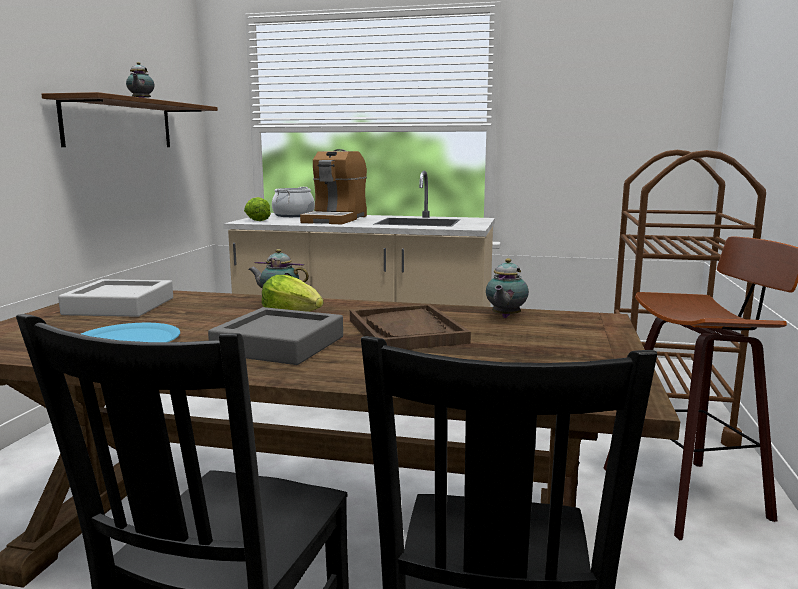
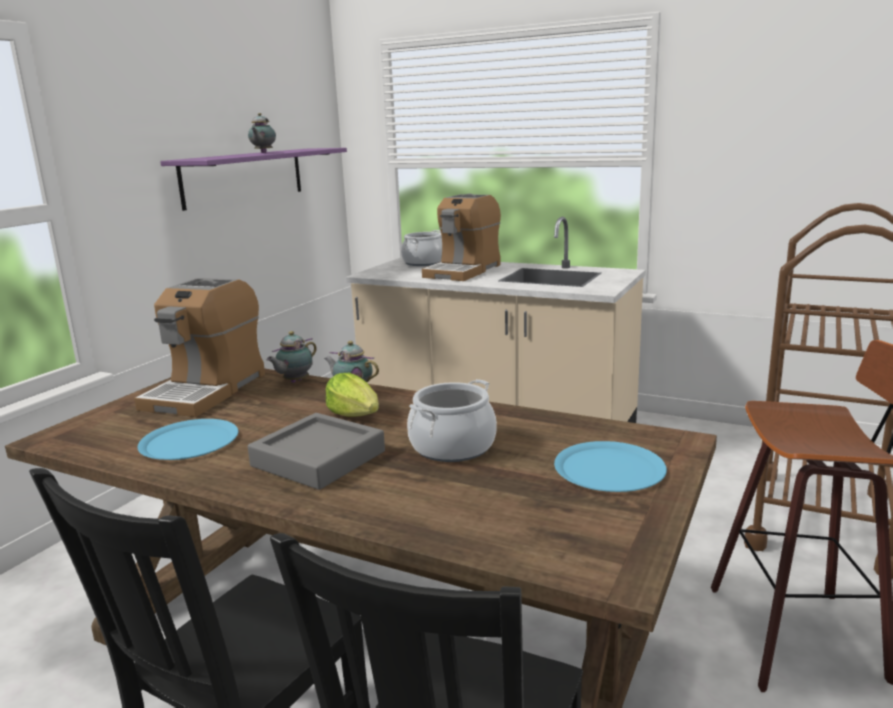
camera: 15 degrees right, 5 degrees up
brown shelf [41,92,218,147] -> purple shelf [160,148,347,211]
grey tray [58,279,173,317] -> coffee machine [134,278,265,417]
lettuce [244,197,271,221] -> none
brown tray [350,304,471,350] -> cooking pot [407,379,497,462]
teapot [486,258,529,318] -> teapot moved to [267,331,317,383]
none -> blue plate [554,441,667,492]

